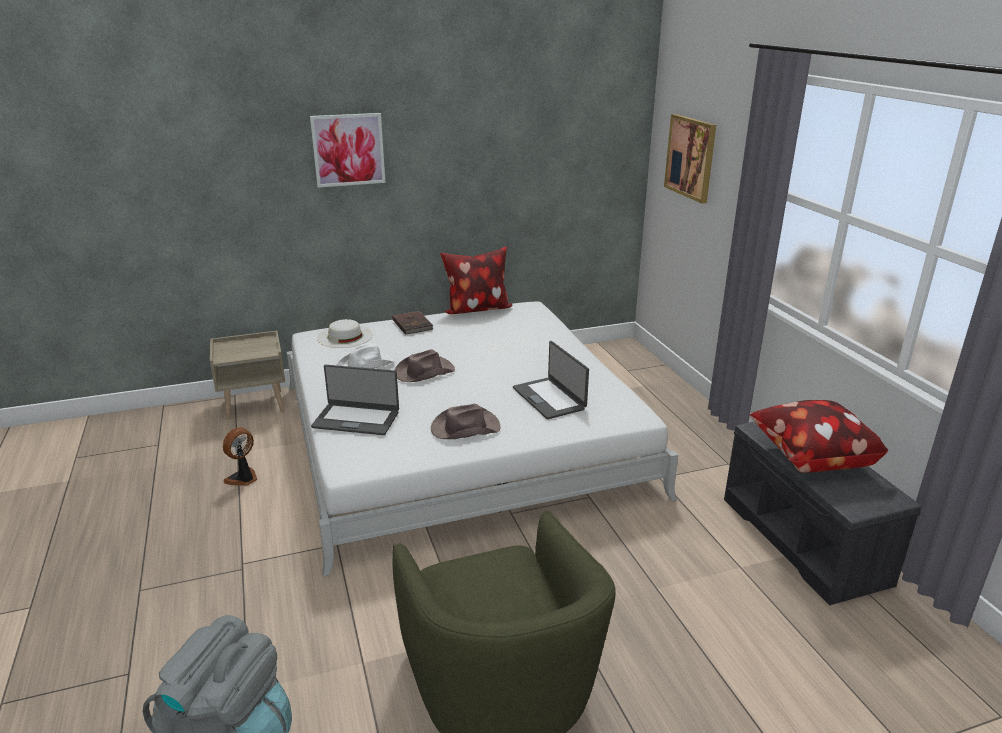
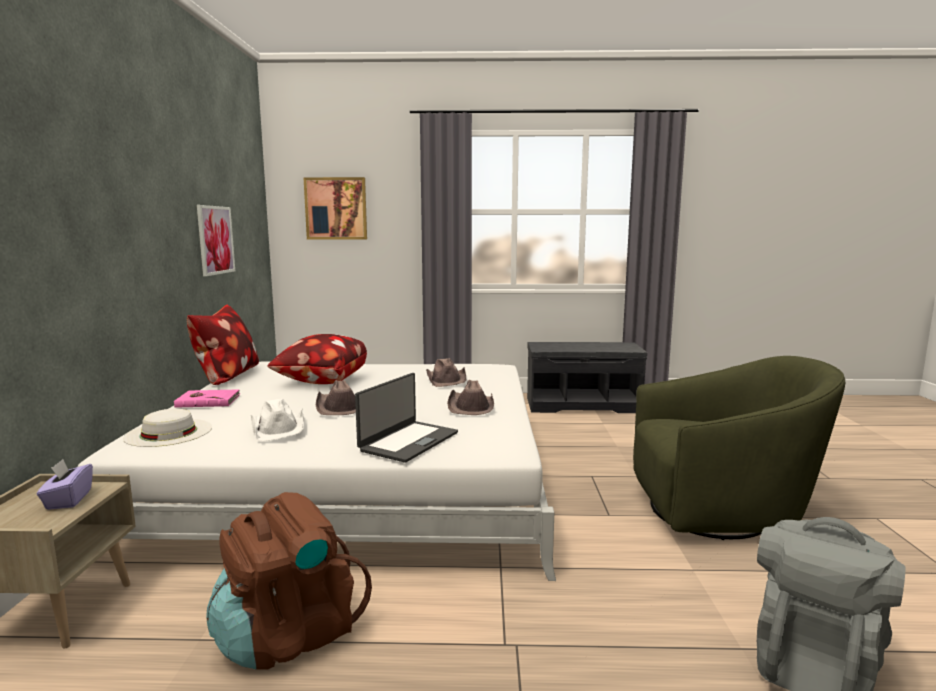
camera: 70 degrees left, 15 degrees down
fan [223,427,258,486] -> brown backpack [206,492,372,670]
picture [310,113,386,188] -> picture moved to [197,205,235,276]
brown book [392,311,433,335] -> pink book [174,389,241,408]
laptop [513,341,589,419] -> brown hat [426,358,466,387]
pillow [750,400,888,473] -> pillow moved to [267,334,367,384]
none -> purple tissue box [37,459,93,510]

